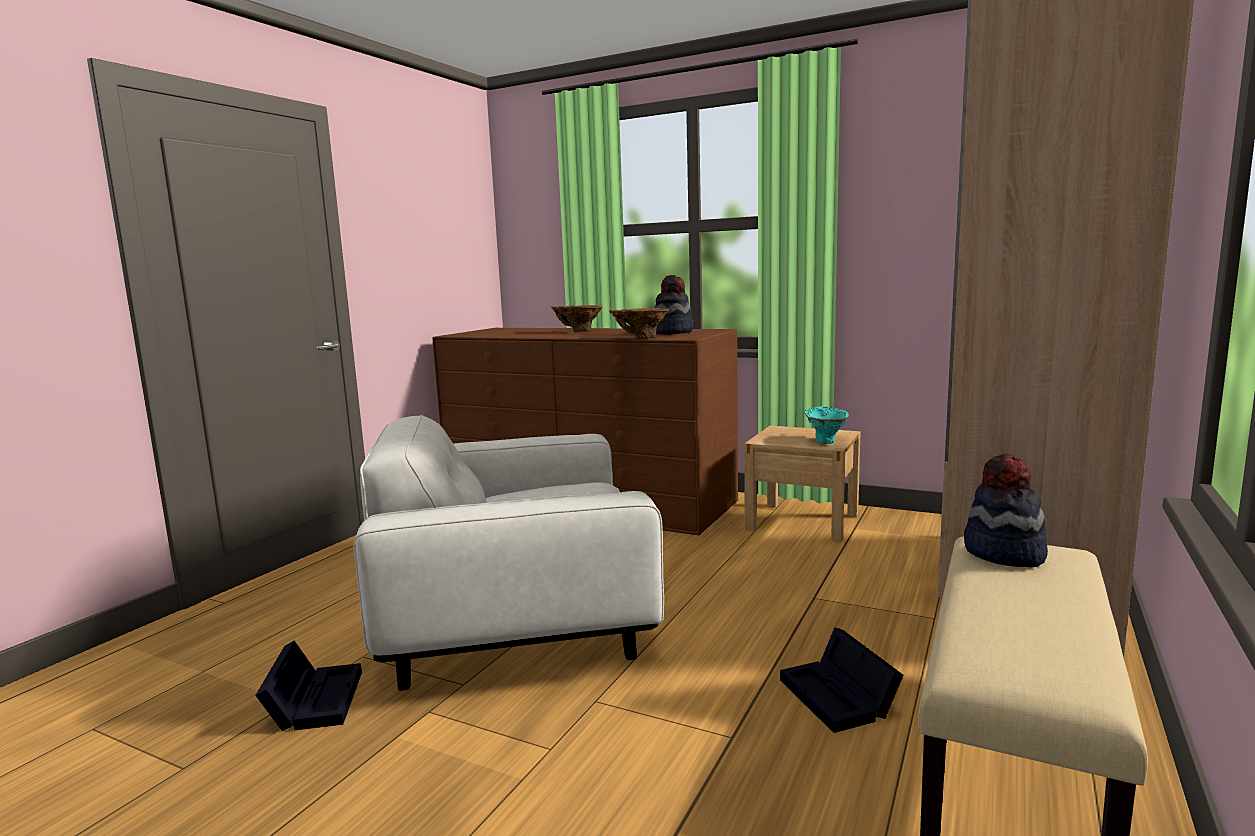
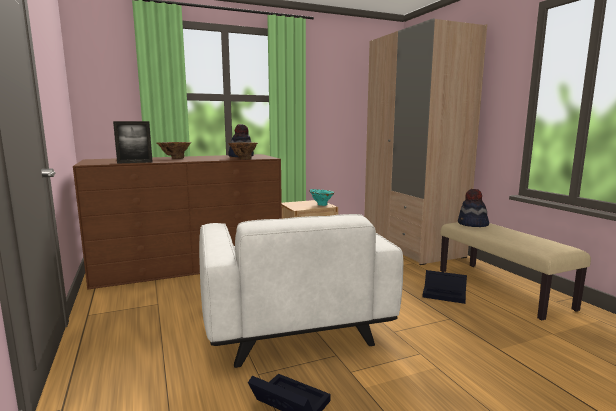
camera: 50 degrees left, 0 degrees up
white armchair [354,414,664,691] -> white armchair turned 45 degrees counterclockwise [199,214,403,368]
none -> picture frame [113,121,153,164]

